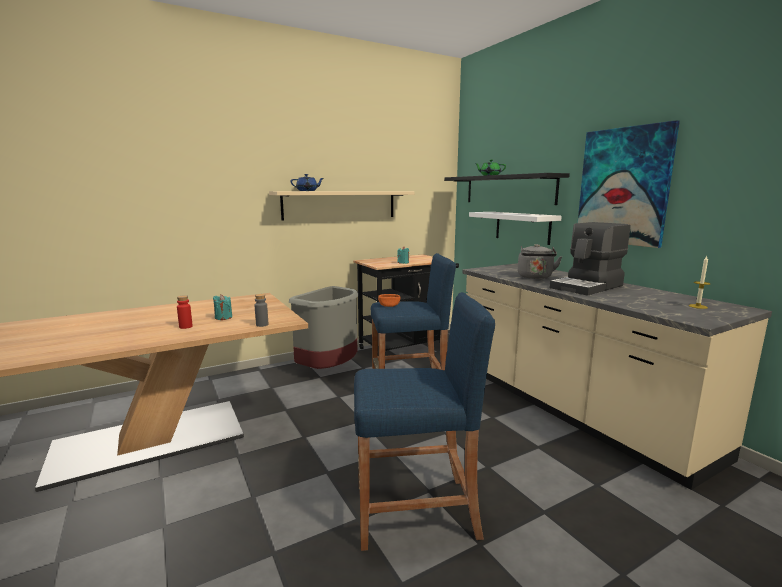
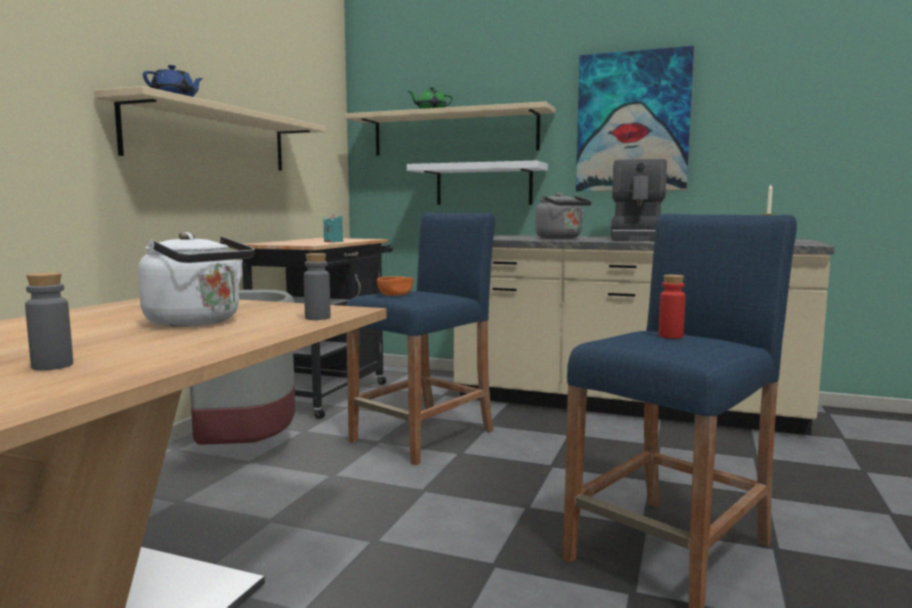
camera: 40 degrees left, 5 degrees down
red bottle [177,295,193,329] -> red bottle moved to [659,275,686,339]
turquoise candle [213,295,232,320] -> white kettle [138,232,255,327]
black shelf [444,173,570,205] -> beige shelf [345,102,555,156]
none -> grey bottle [25,272,73,370]

